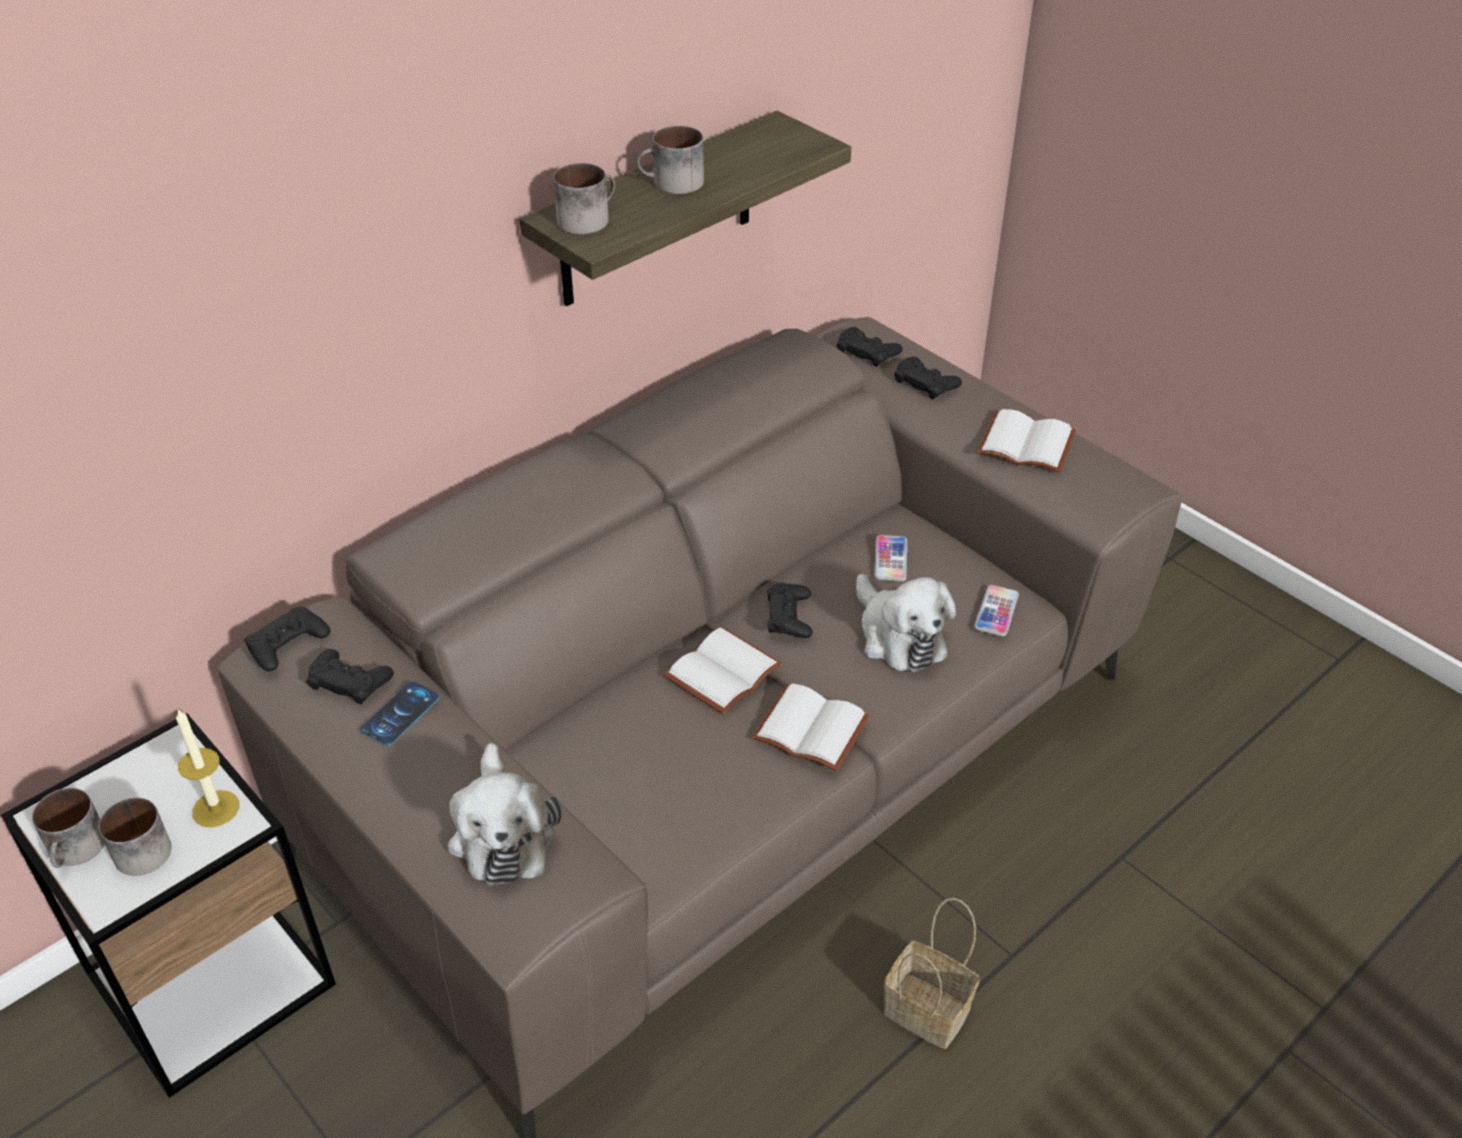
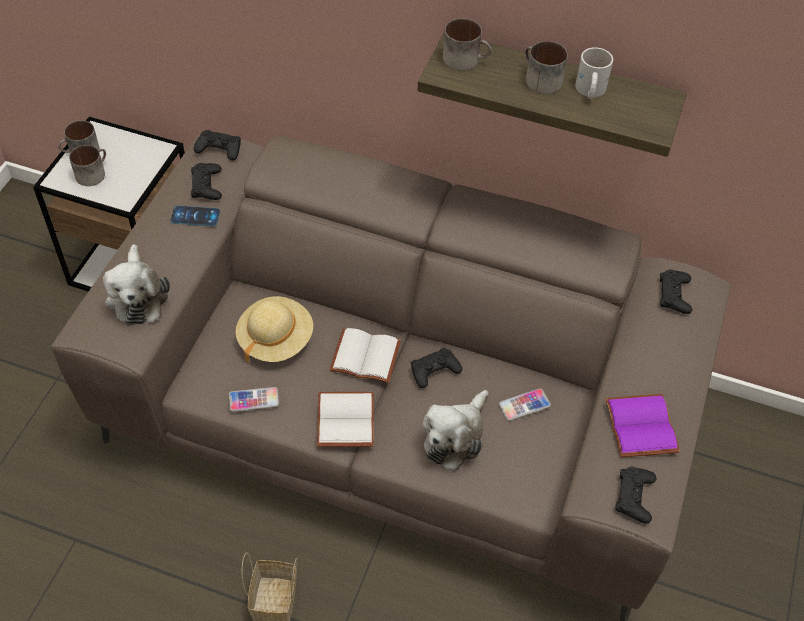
camera: 60 degrees right, 10 degrees up
candle [176,709,239,827] -> none
plush toy [448,743,562,886] -> plush toy turned 60 degrees counterclockwise [103,244,170,326]
black game controller [894,357,962,399] -> black game controller moved to [616,467,656,523]
phone [974,585,1019,636] -> phone moved to [229,387,279,412]
white book [977,409,1076,473] -> purple book [605,394,680,457]
none -> beige hat [235,296,313,363]
none -> white mug [575,47,613,99]

